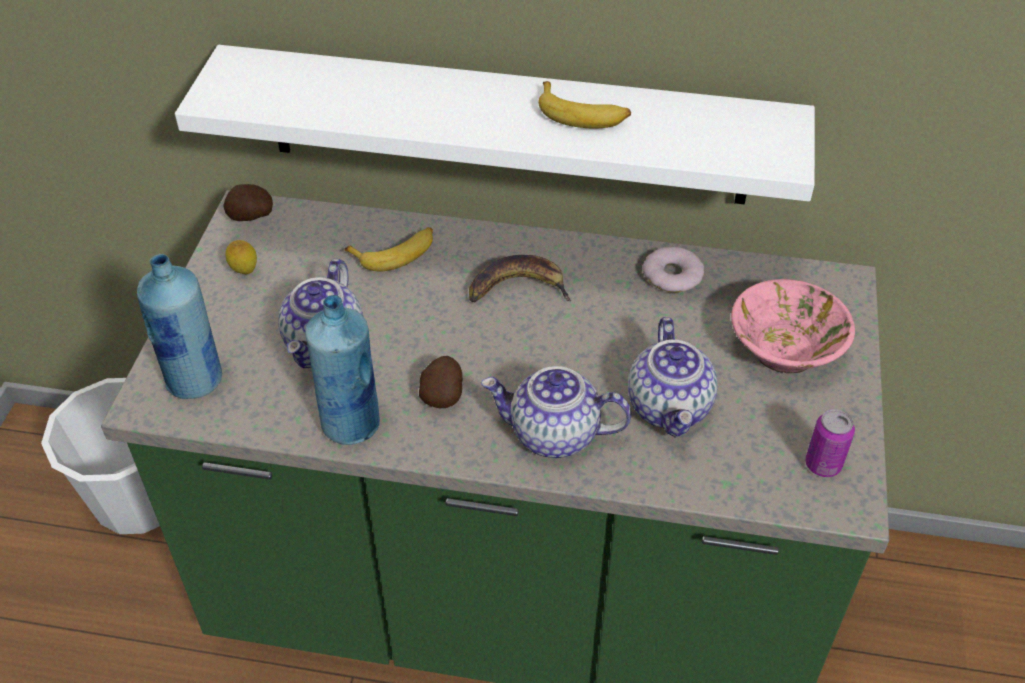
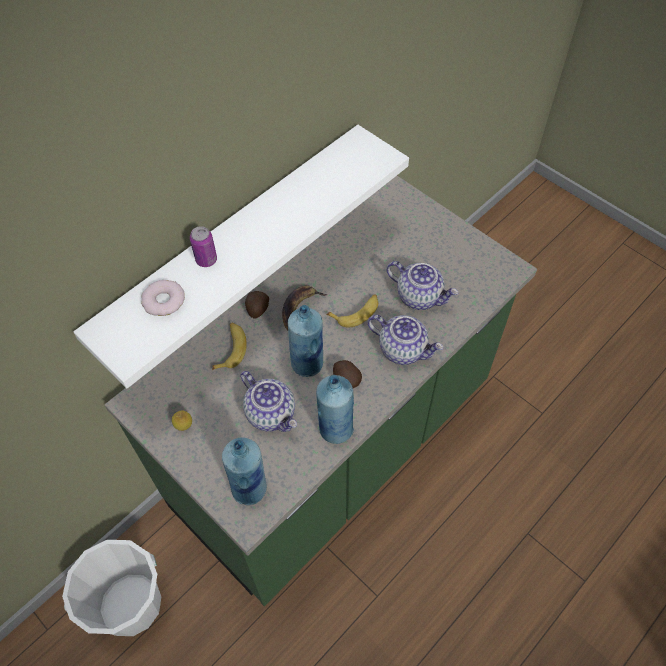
camera: 55 degrees left, 10 degrees up
potato [224,184,273,221] -> potato moved to [245,291,269,319]
teapot [481,366,632,458] -> teapot turned 105 degrees counterclockwise [368,315,444,365]
banana [538,81,631,129] -> banana moved to [327,294,378,327]
donut [642,247,704,292] -> donut moved to [141,280,185,316]
pink bowl [731,279,855,373] -> none
can [805,409,855,477] -> can moved to [190,226,217,267]
none -> blue bottle [288,305,323,377]

